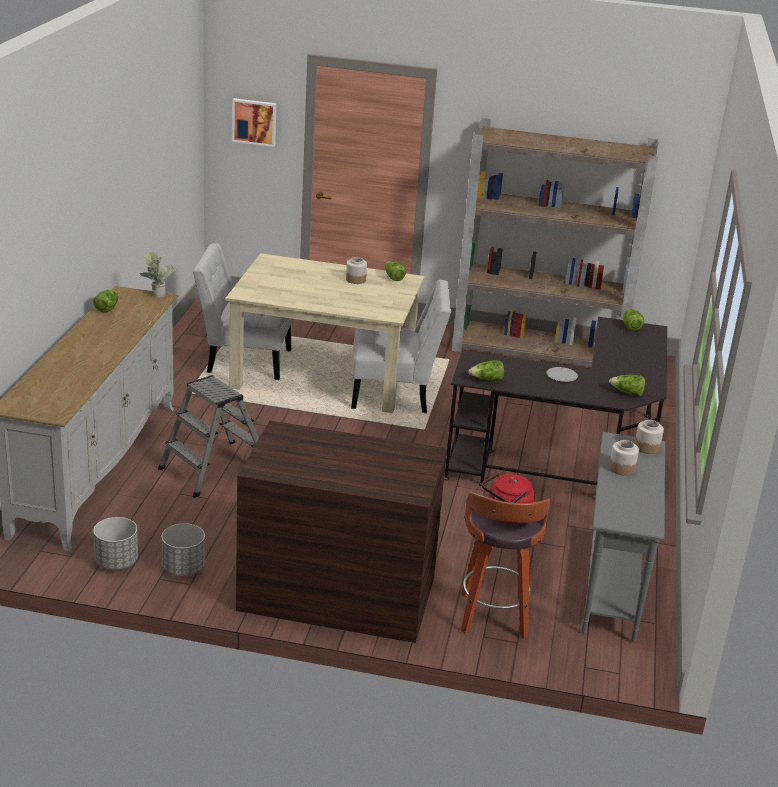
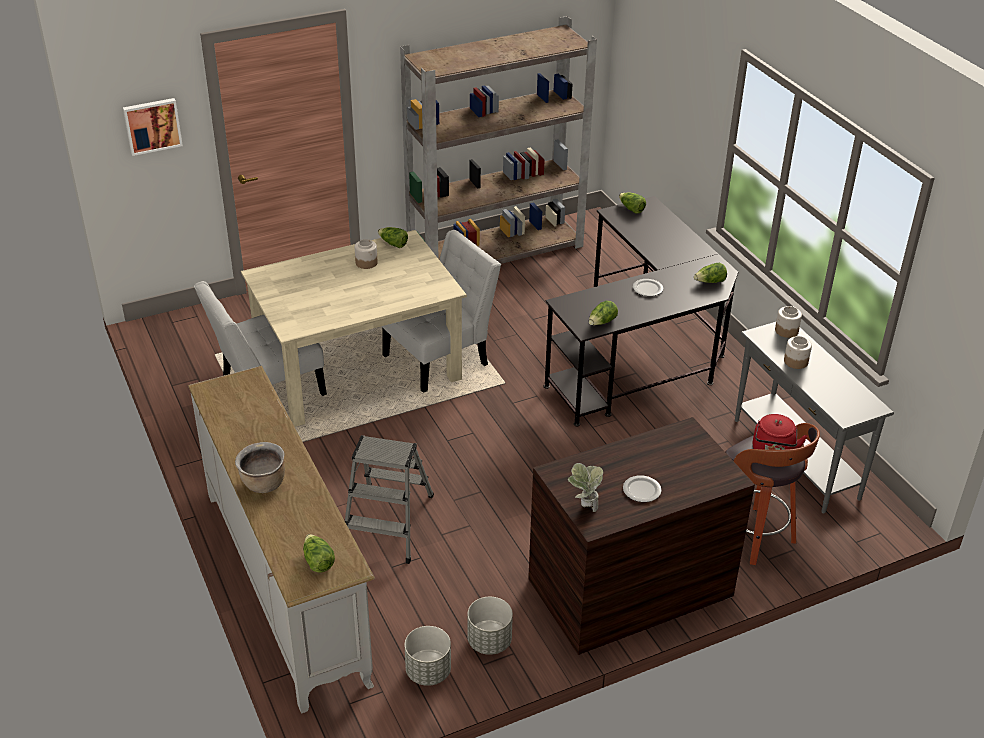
camera: 35 degrees left, 10 degrees up
lettuce [93,289,118,313] -> lettuce moved to [303,534,335,573]
potted plant [140,252,175,298] -> potted plant moved to [568,463,603,512]
none -> brown cooking pot [235,442,285,493]
none -> plate [623,476,662,502]

